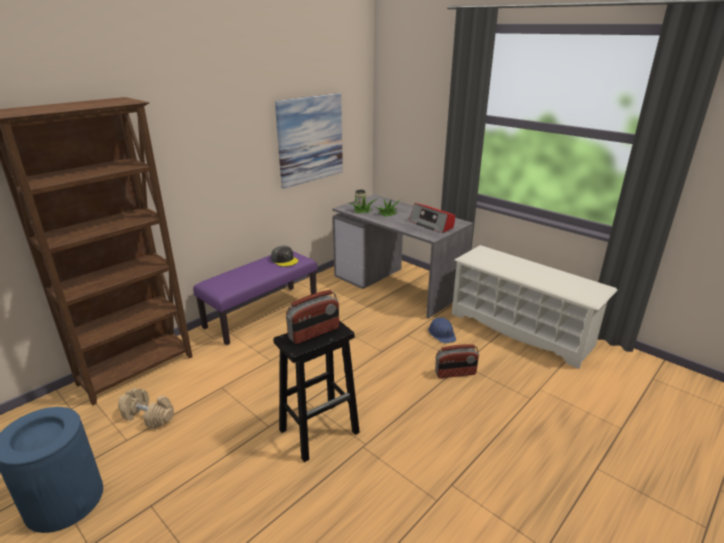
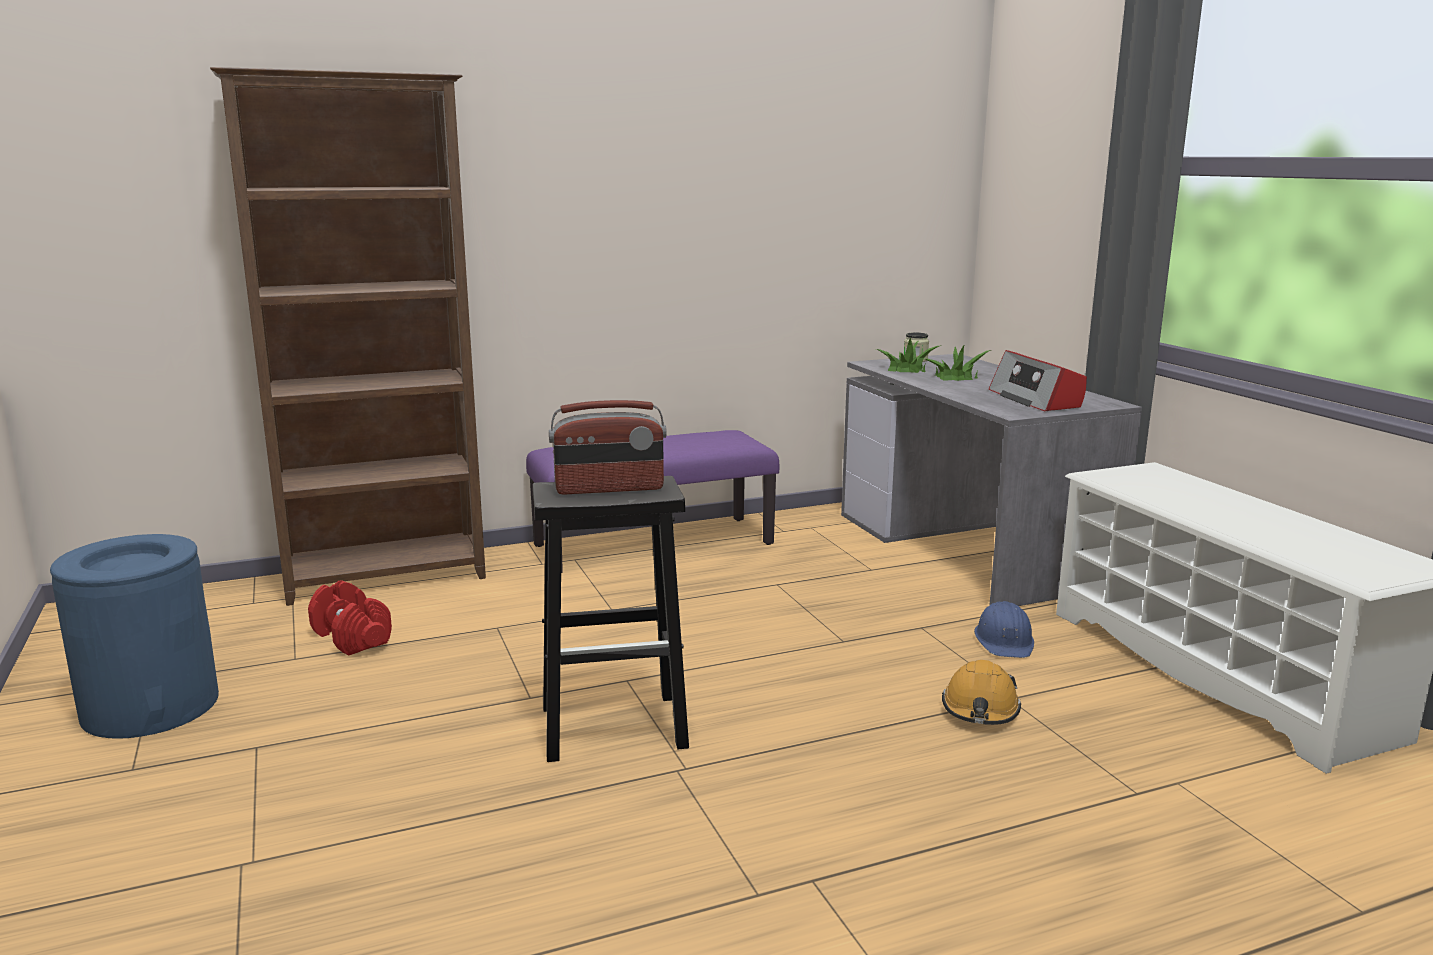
camera: 25 degrees right, 10 degrees down
beige dumbbell [118,388,174,429] -> red dumbbell [308,580,392,655]
grey cap [271,246,298,267] -> none
picture [275,93,343,189] -> none
radio [435,344,479,378] -> orange hard hat [942,660,1021,725]

